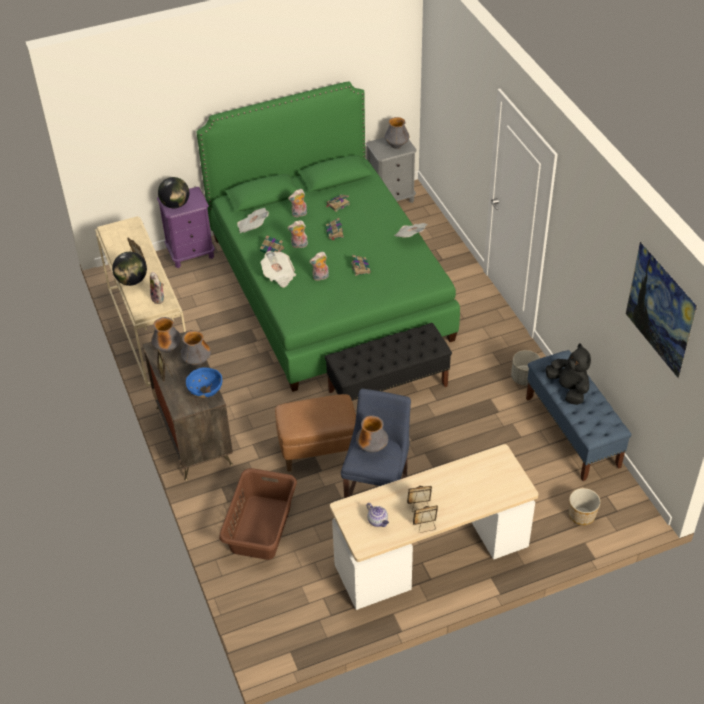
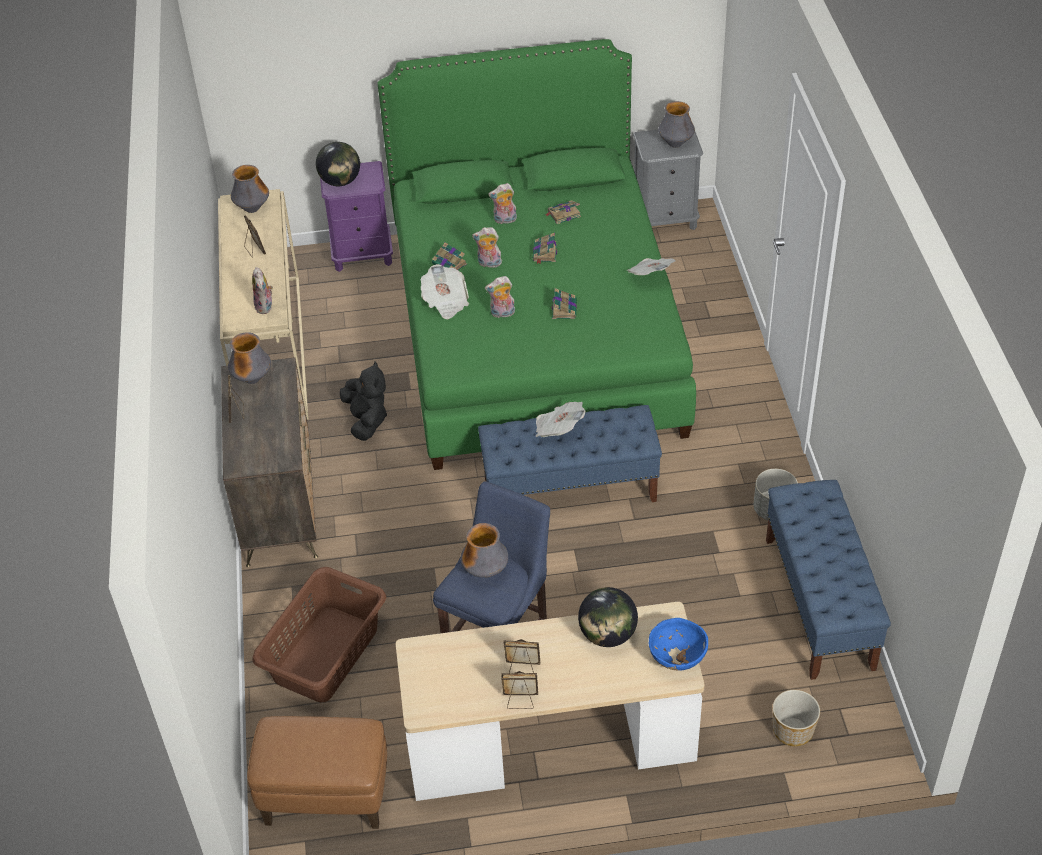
camera: 15 degrees right, 0 degrees up
globe [112,252,147,286] -> globe moved to [578,587,638,647]
vase [180,331,211,367] -> vase moved to [231,165,269,213]
blue bowl [186,367,222,398] -> blue bowl moved to [649,618,708,671]
newspaper [237,208,269,233] -> newspaper moved to [536,402,585,437]
brown ottoman [275,394,356,472] -> brown ottoman moved to [247,716,387,829]
black bench [324,323,452,401] -> blue bench [478,405,662,502]
teapot [367,503,389,527] -> none
black plush toy [546,343,591,405] -> black plush toy moved to [340,362,387,441]
picture [626,242,697,379] -> none

